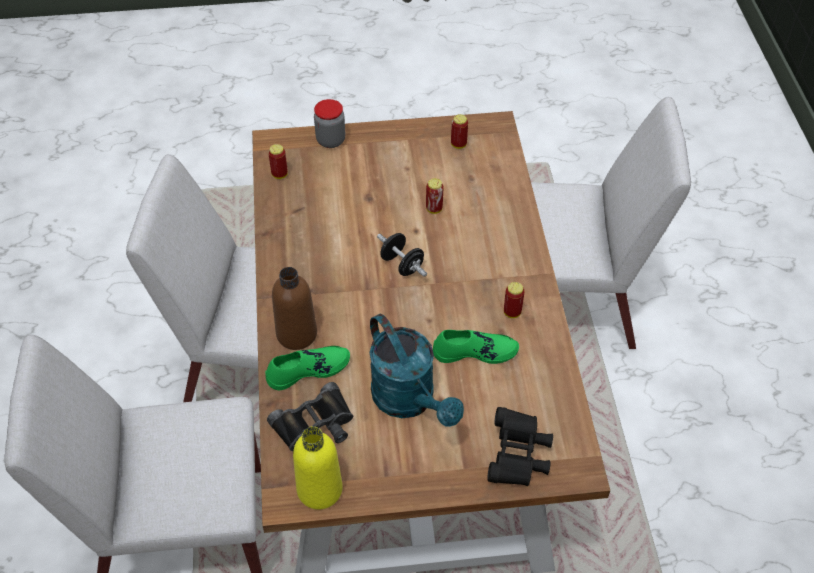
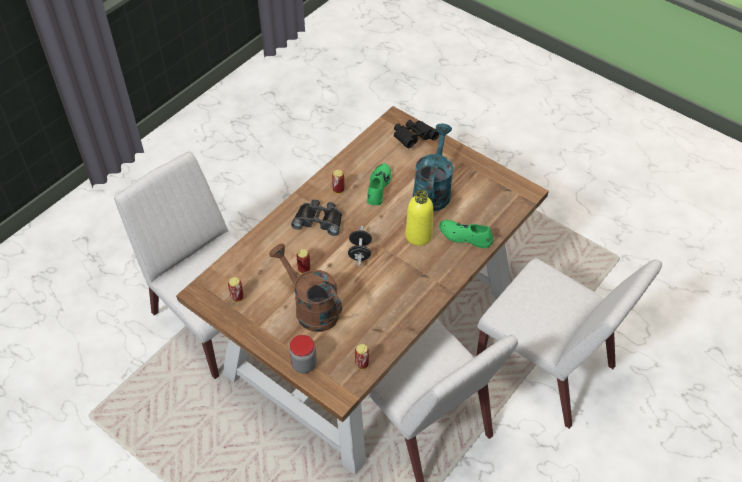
camera: 135 degrees left, 0 degrees up
black binoculars [267,382,353,451] -> black binoculars moved to [291,199,342,236]
brown bottle [272,267,317,350] -> none
yellow bottle [293,426,343,510] -> yellow bottle moved to [405,190,433,246]
green shoe [433,330,519,364] -> green shoe turned 60 degrees clockwise [367,163,391,205]
none -> brown watering can [269,244,342,332]

